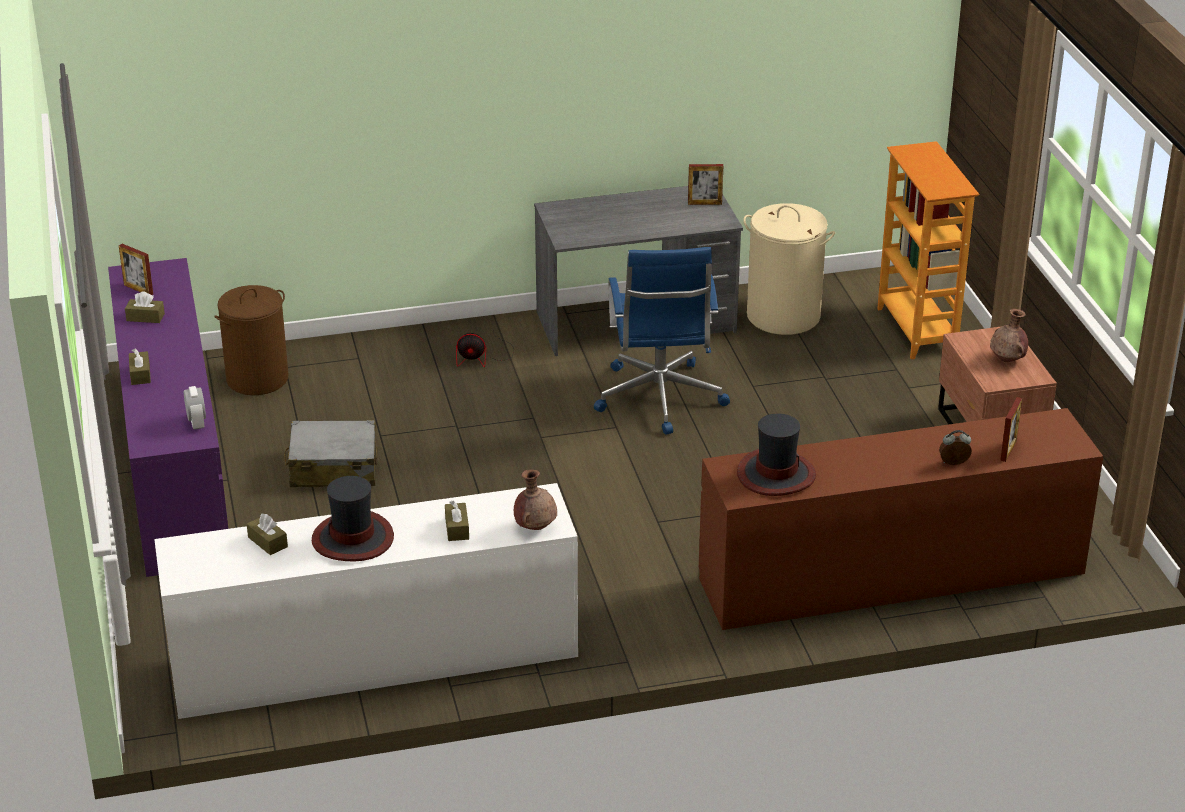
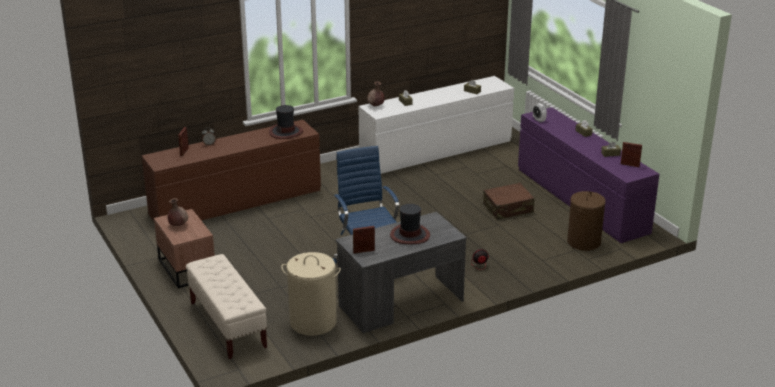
camera: 165 degrees right, 5 degrees down
grey suitcase [284,420,377,487] -> brown suitcase [483,183,535,220]
hat [312,476,394,561] -> hat moved to [390,204,430,244]
bookcase [877,141,979,359] -> beige bench [186,254,267,359]

